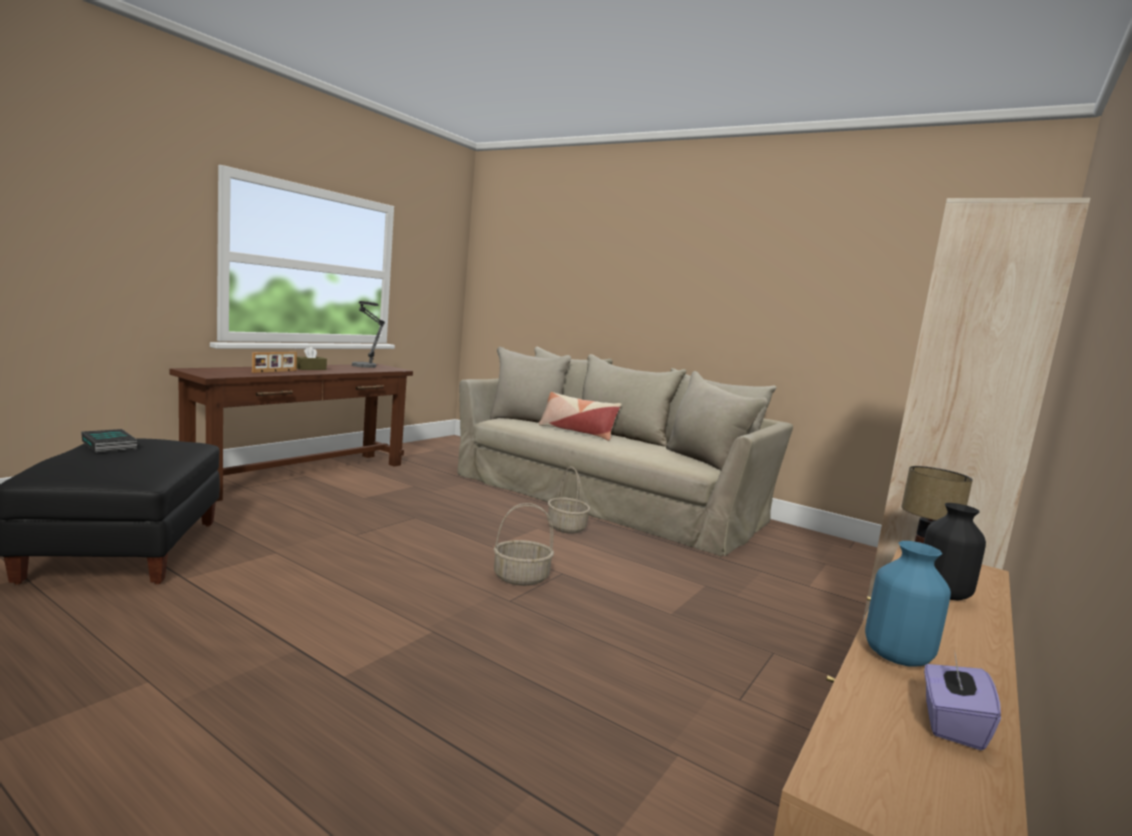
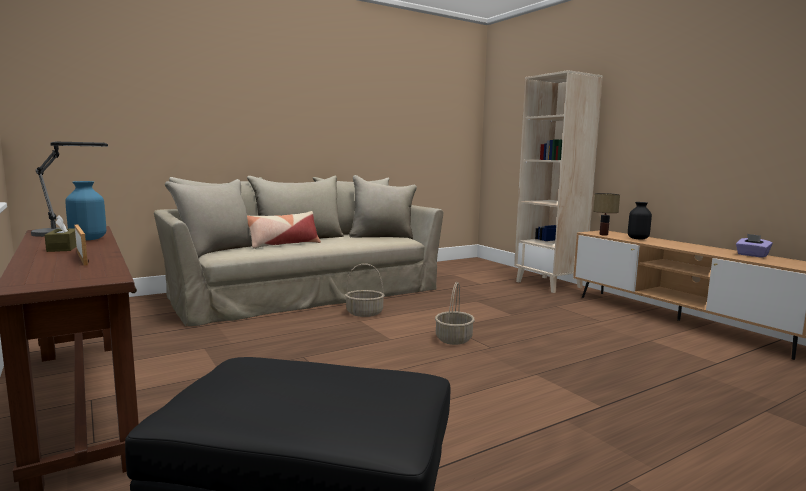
camera: 65 degrees left, 0 degrees up
book [81,429,137,453] -> none
blue vase [865,541,951,667] -> blue vase moved to [65,181,106,240]

